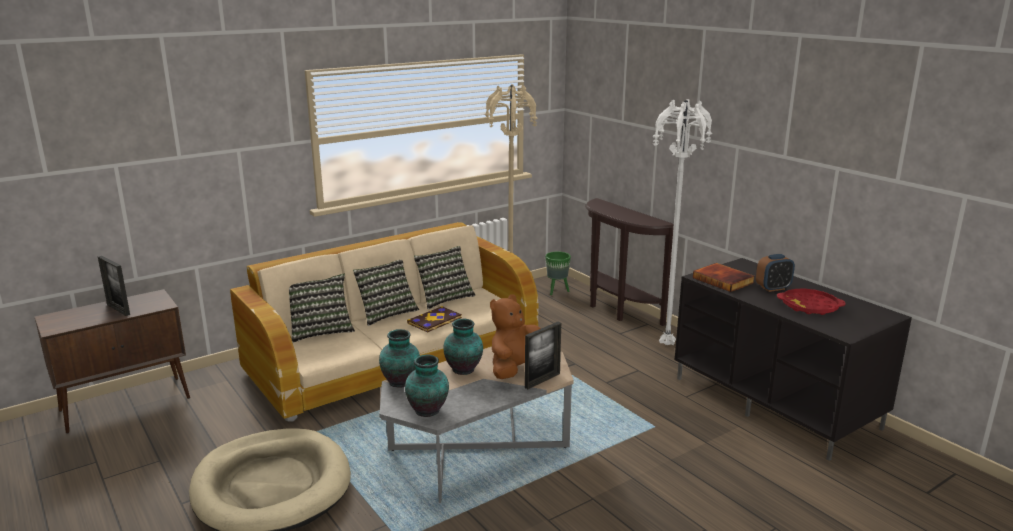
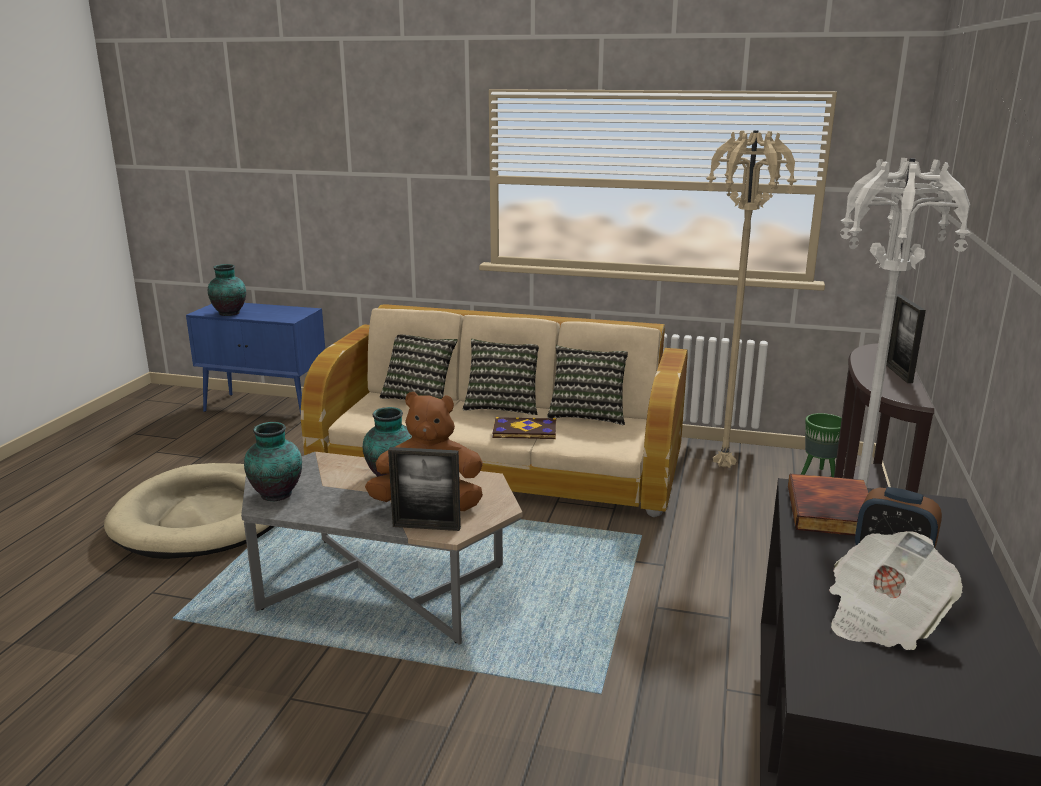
camera: 50 degrees right, 0 degrees up
brown cabinet [34,289,190,434] -> blue cabinet [186,303,325,415]
picture frame [98,256,130,316] -> picture frame moved to [886,295,926,383]
vase [379,329,420,388] -> vase moved to [208,264,246,316]
red tray [777,289,846,315] -> newspaper [829,531,963,650]

